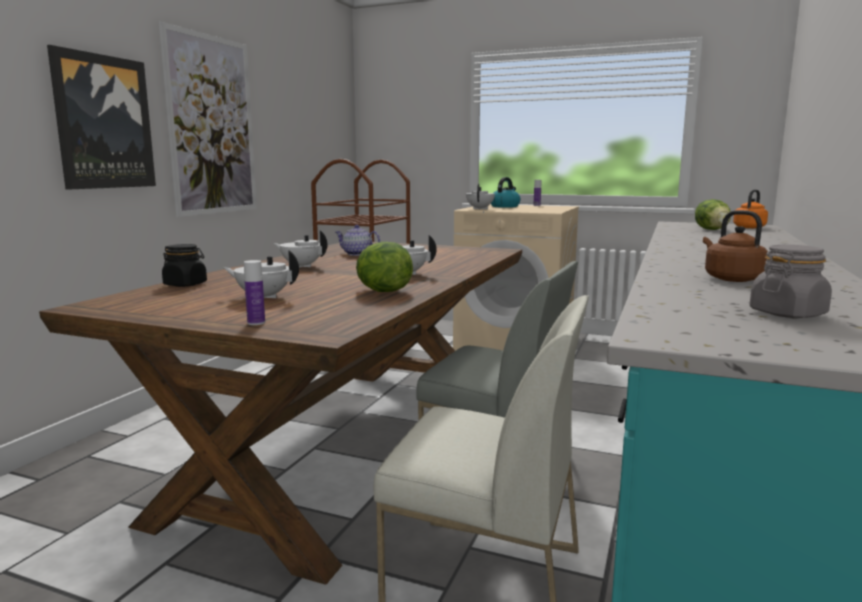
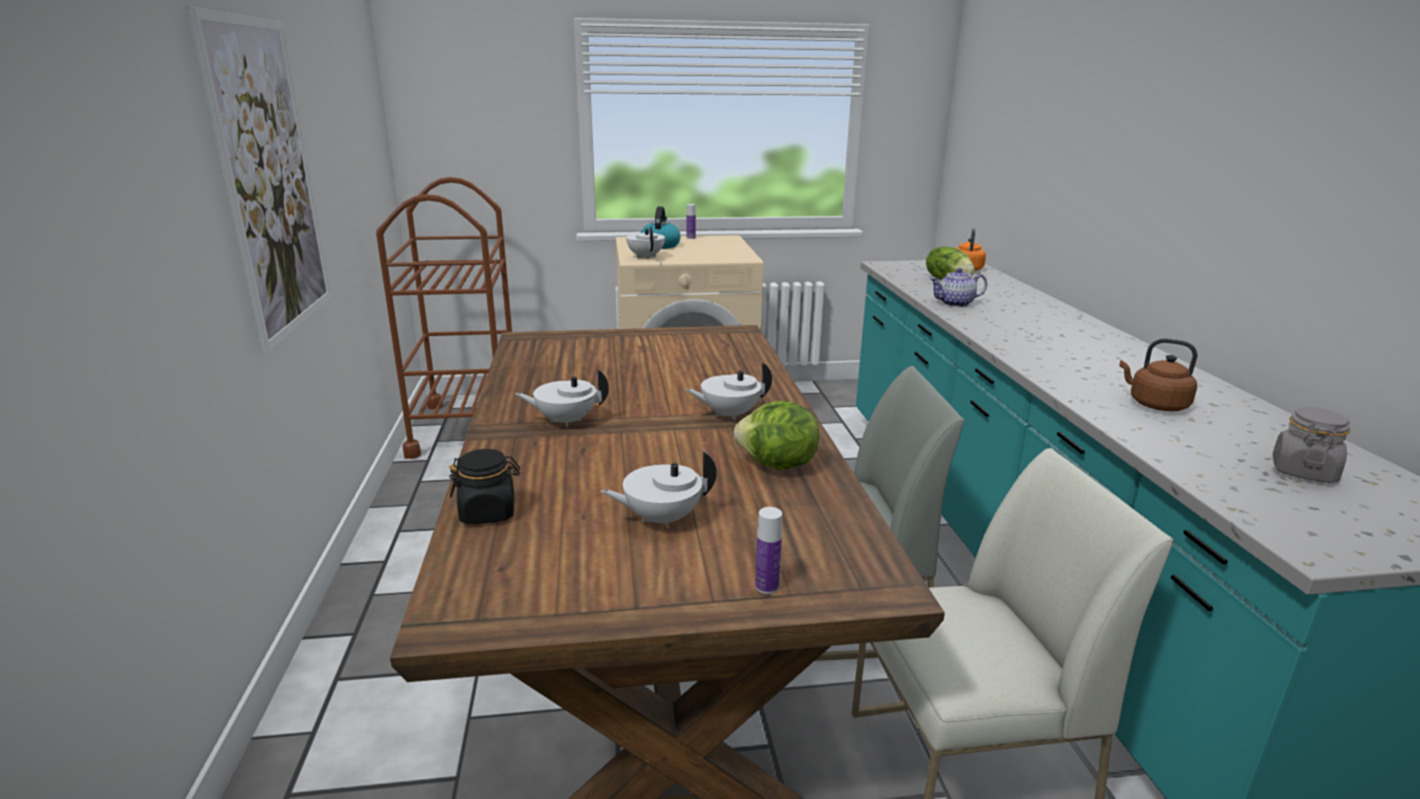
camera: 30 degrees left, 10 degrees up
picture [47,45,156,190] -> none
teapot [335,225,380,256] -> teapot moved to [929,268,987,307]

